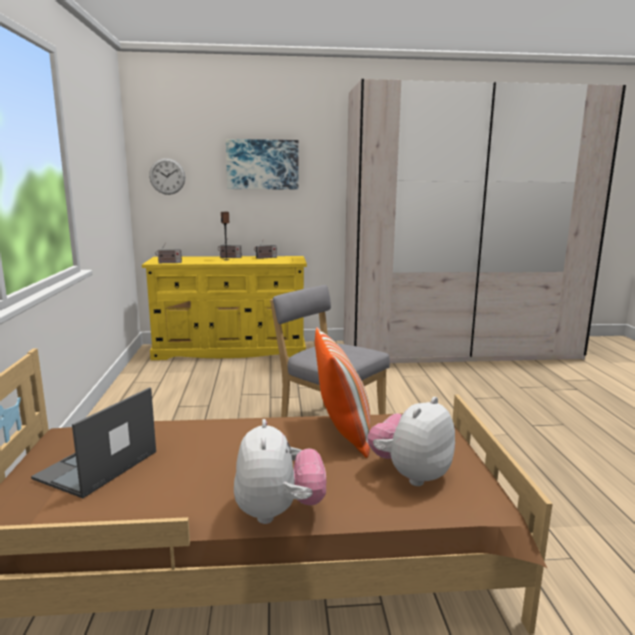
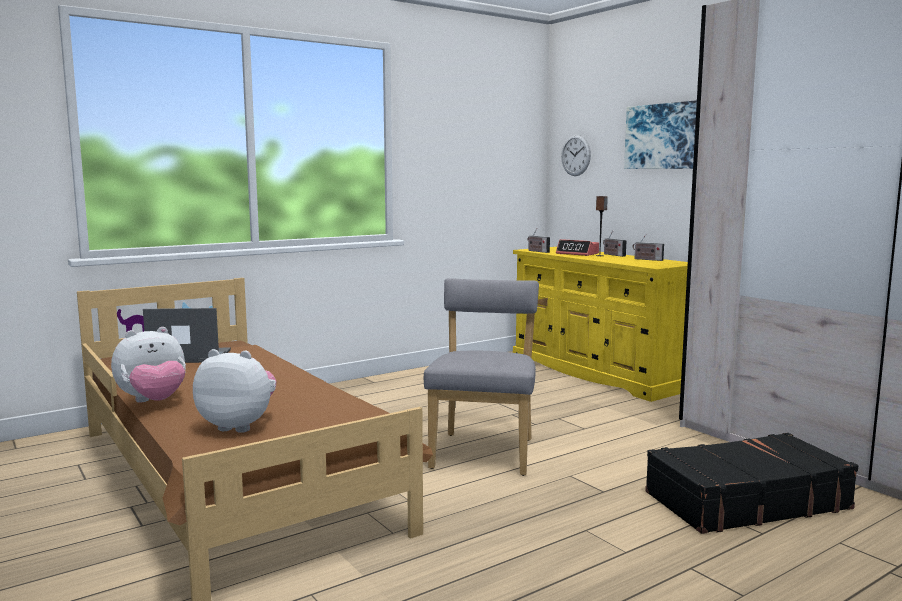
camera: 60 degrees right, 5 degrees down
pillow [315,327,370,458] -> none
none -> alarm clock [556,239,599,256]
none -> black suitcase [645,433,858,534]

